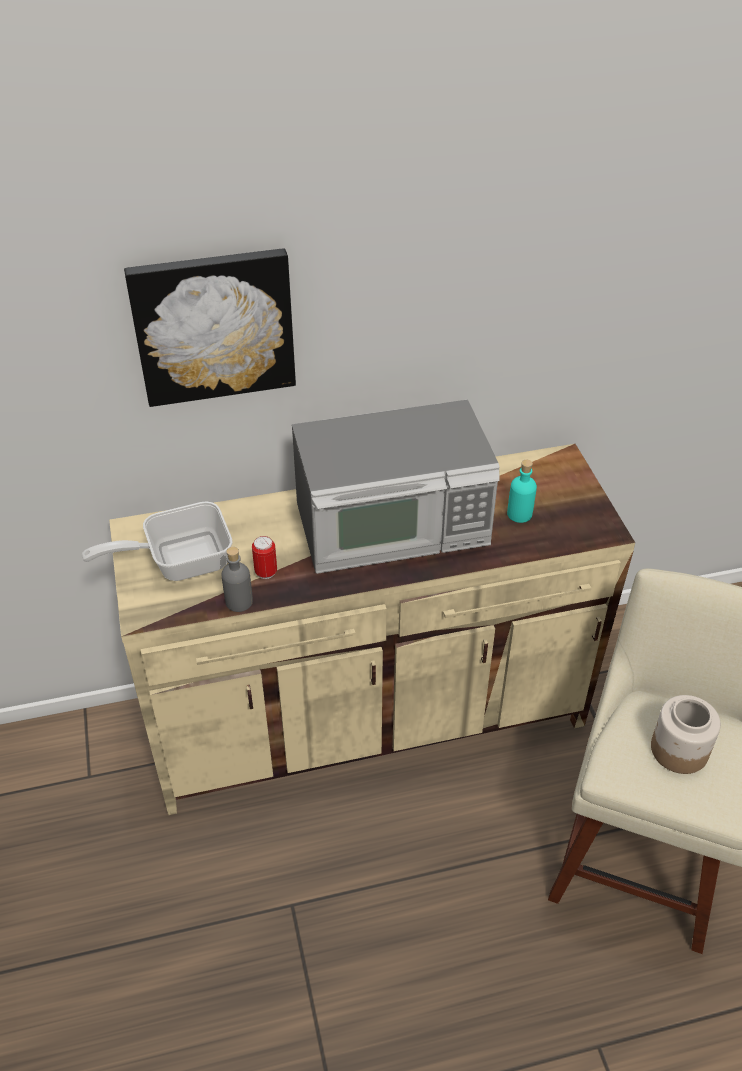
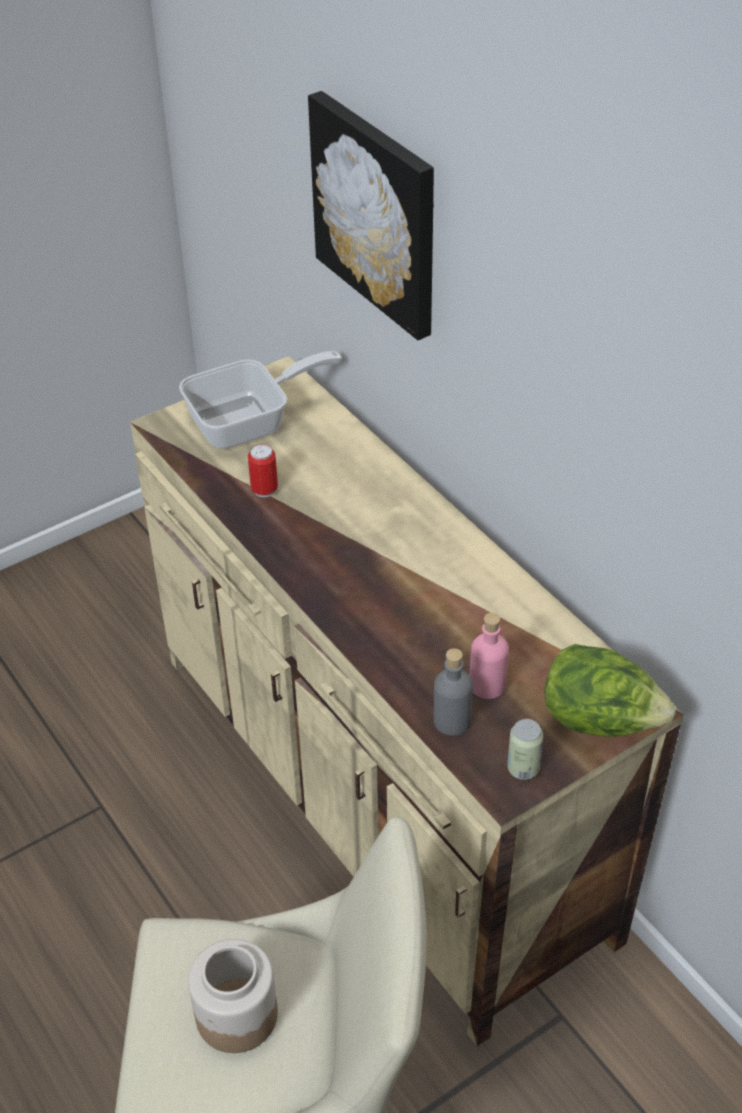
camera: 70 degrees right, 0 degrees up
frying pan [82,501,233,581] -> frying pan turned 105 degrees clockwise [179,351,342,449]
grey bottle [221,547,253,612] -> grey bottle moved to [434,648,473,736]
microwave [292,400,500,574] -> none
turquoise bottle [507,460,537,523] -> pink bottle [470,613,509,699]
none -> can [508,719,543,780]
none -> lettuce [544,644,676,737]

